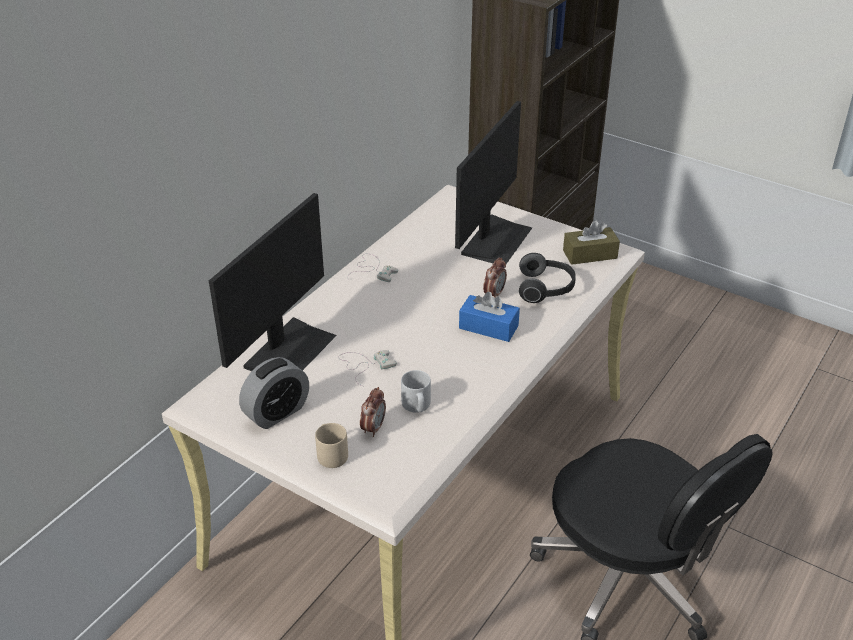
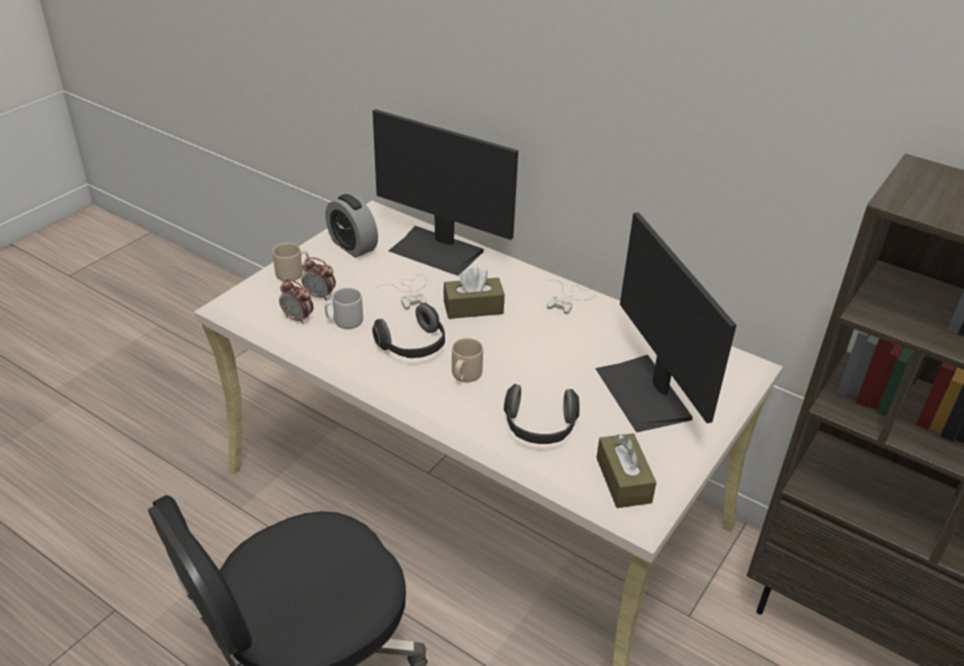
camera: 90 degrees right, 0 degrees up
monitor [455,101,532,264] -> monitor turned 45 degrees clockwise [595,212,737,433]
blue tissue box [459,292,520,342] -> beige mug [452,338,483,382]
alarm clock [483,258,507,298] -> alarm clock moved to [279,279,313,324]
none -> headphones [372,303,445,358]
none -> brown tissue box [443,267,505,319]

